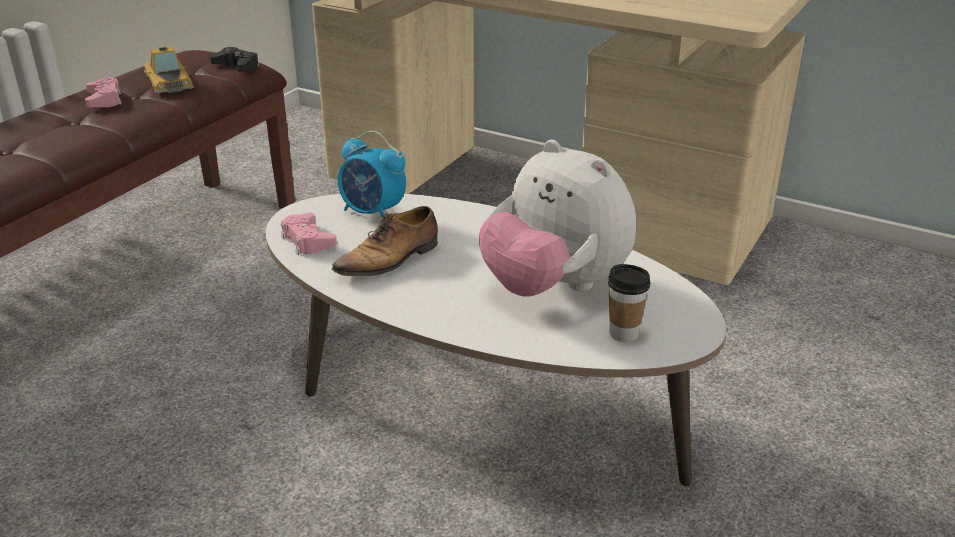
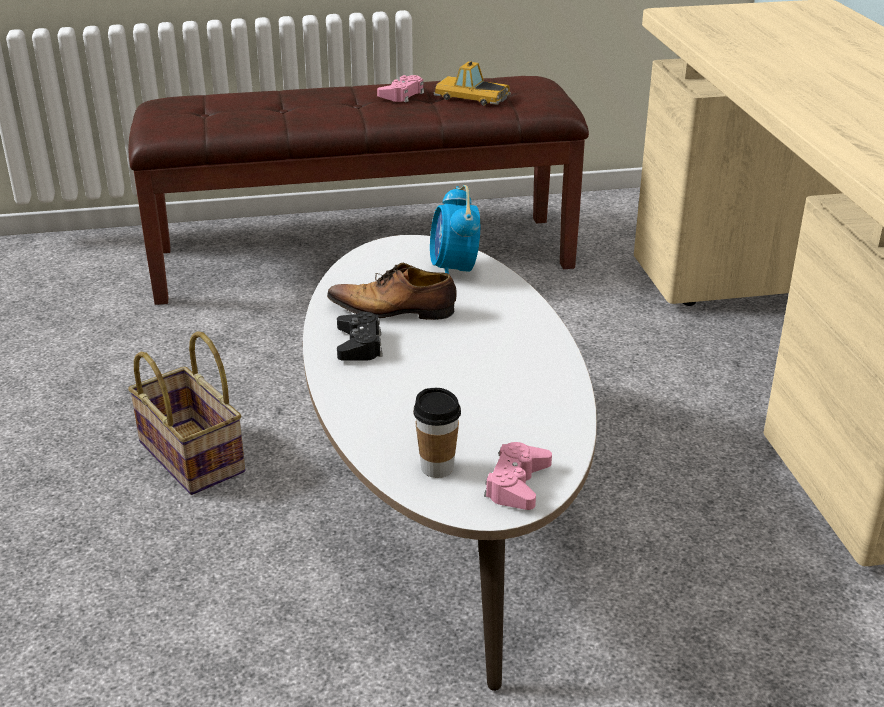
camera: 50 degrees right, 0 degrees up
toy car [144,47,194,94] -> toy car turned 90 degrees counterclockwise [433,61,511,106]
black game controller [210,47,259,72] -> black game controller moved to [337,312,383,361]
pink game controller [281,213,337,255] -> pink game controller moved to [484,442,552,510]
plush toy [479,140,636,297] -> none
none -> basket [128,331,245,495]

